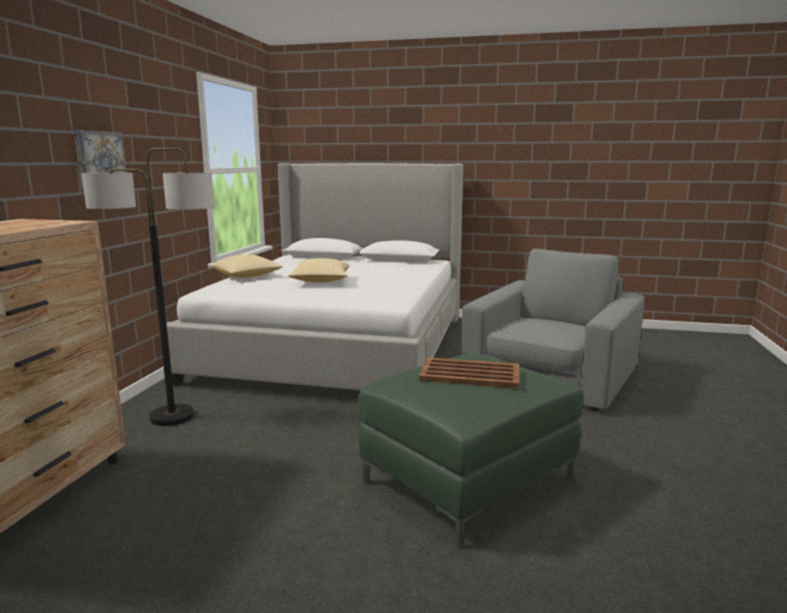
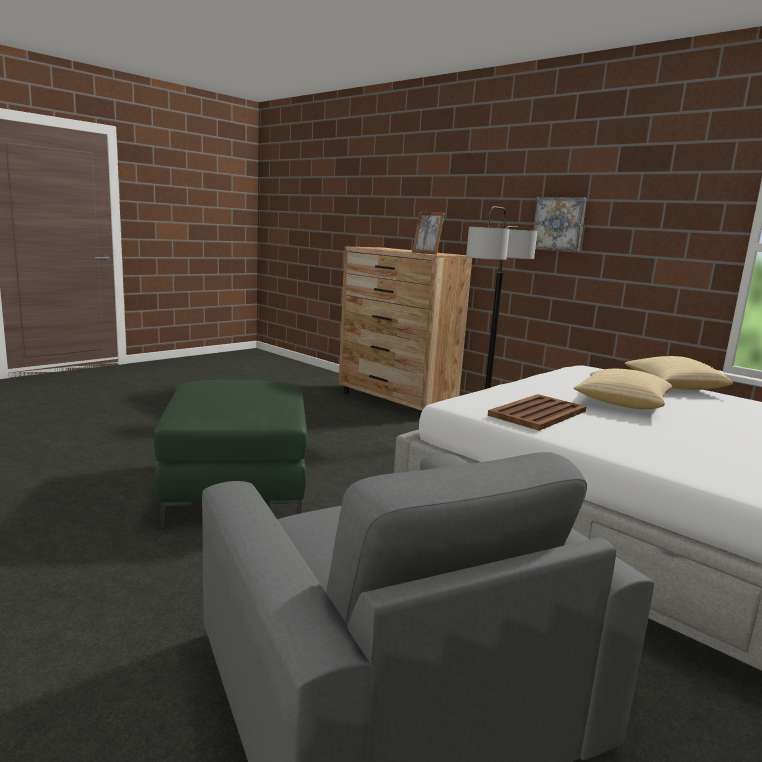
camera: 120 degrees right, 0 degrees up
brown tray [419,357,519,389] -> brown tray moved to [488,394,587,431]
none -> picture frame [412,212,445,255]

